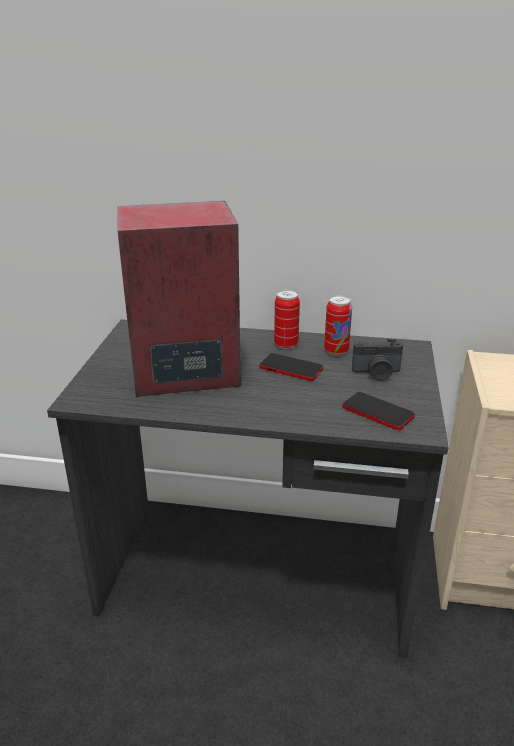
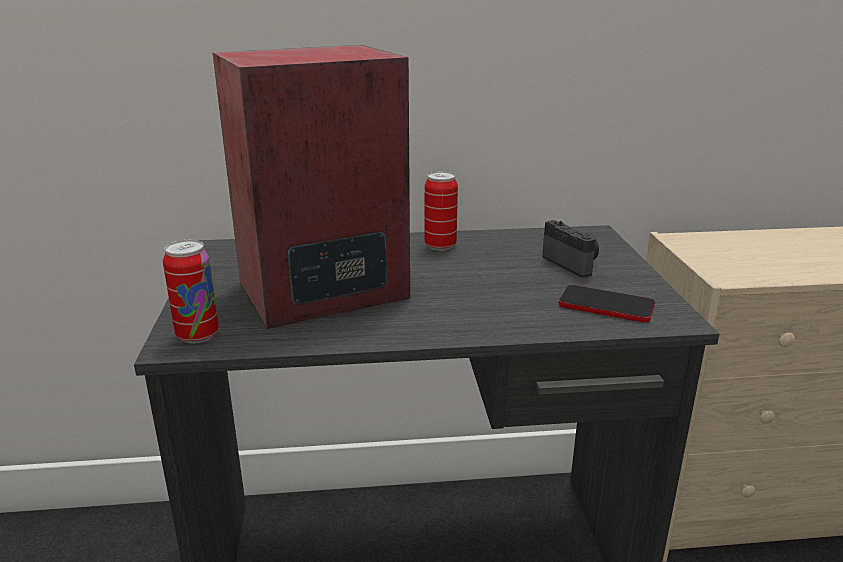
camera: 15 degrees left, 5 degrees down
phone [259,353,323,381] -> none
can [324,295,352,356] -> can moved to [163,240,219,344]
camera [352,339,403,381] -> camera turned 105 degrees counterclockwise [542,220,599,278]

